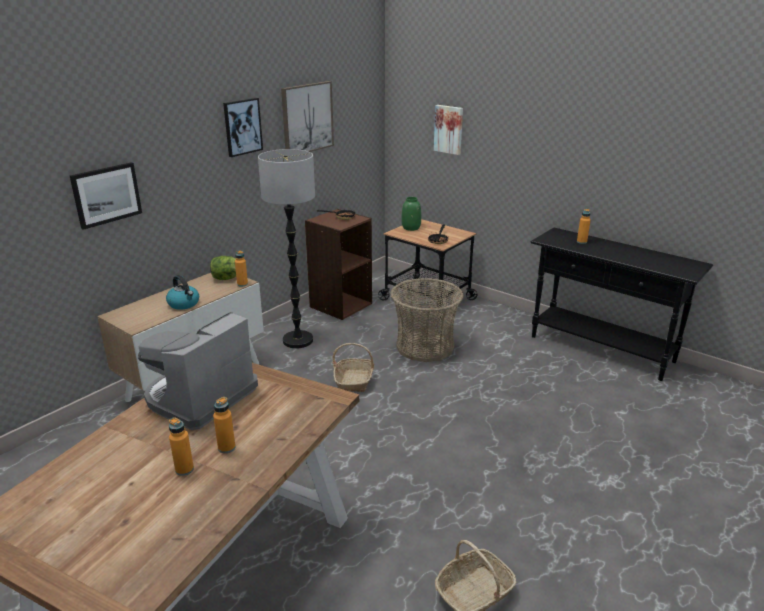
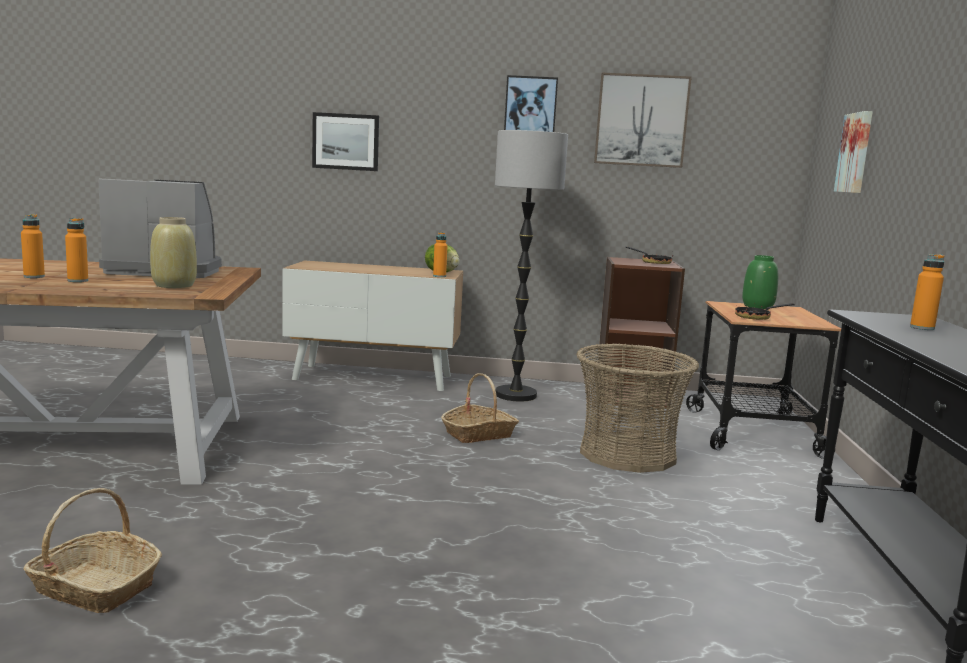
camera: 55 degrees right, 15 degrees down
kettle [166,275,199,310] -> none
none -> beige vase [150,217,197,288]

